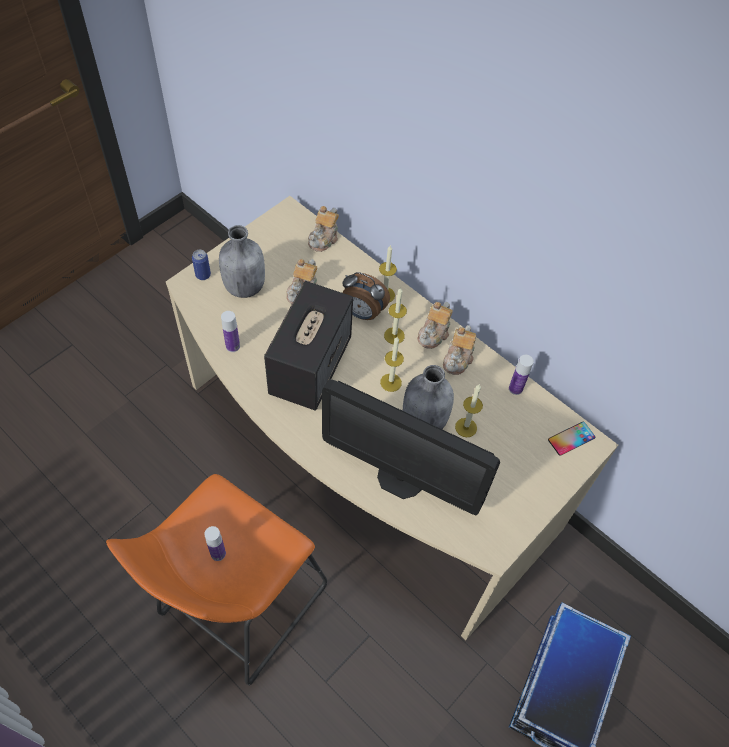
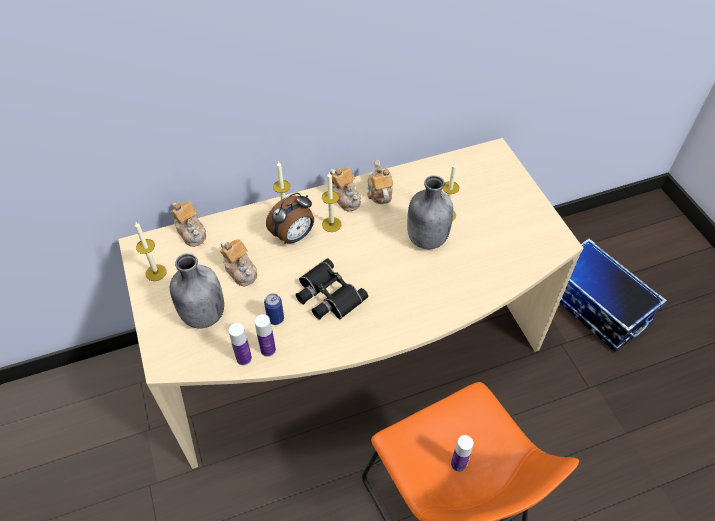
camera: 60 degrees left, 5 degrees down
can [192,250,211,280] -> can moved to [264,293,284,325]
speaker [264,281,353,411] -> black binoculars [296,258,368,320]
monitor [322,379,500,515] -> none
candle [380,337,404,392] -> candle moved to [135,222,167,281]
teapot [443,325,476,375] -> teapot turned 150 degrees counterclockwise [367,160,393,204]
bottle [509,355,534,395] -> bottle moved to [229,323,252,366]
phone [548,422,595,456] -> none

